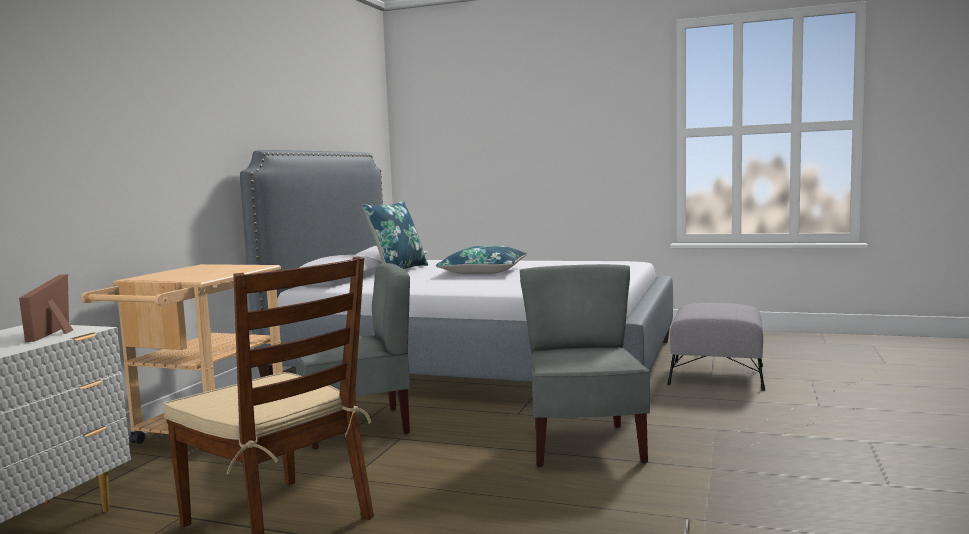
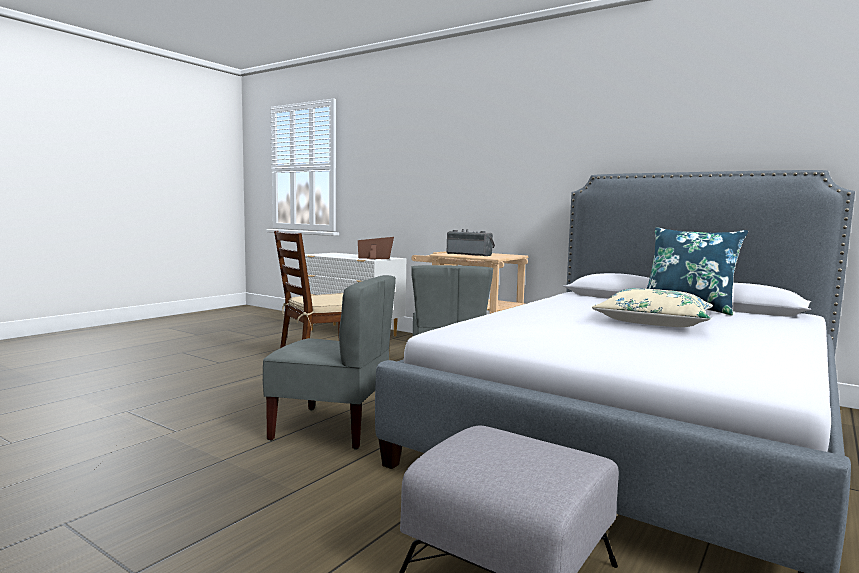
camera: 105 degrees right, 0 degrees up
blue pillow [436,245,527,274] -> beige pillow [592,288,713,327]
none -> radio [447,229,495,256]

